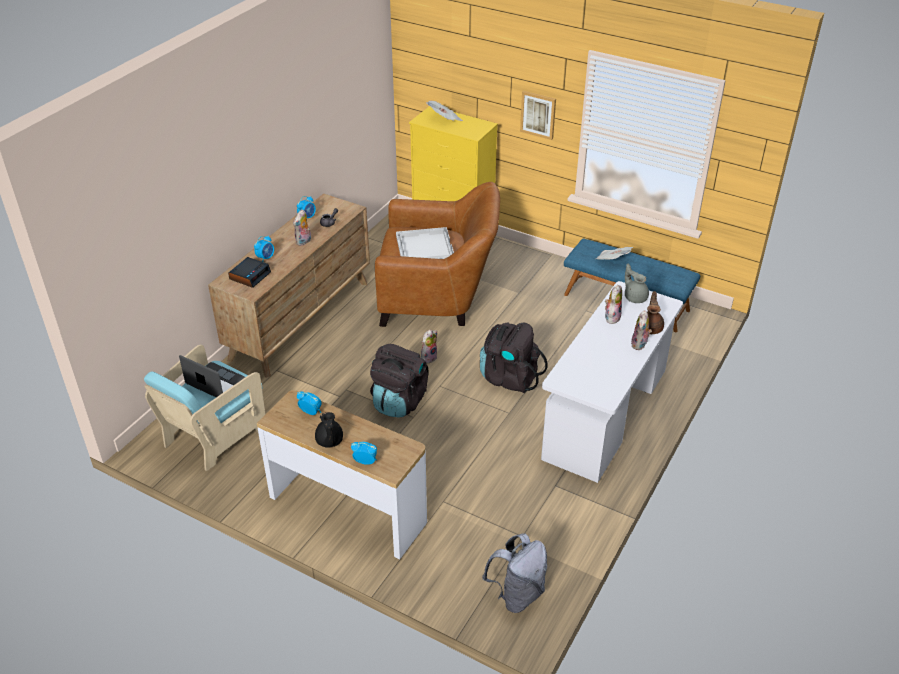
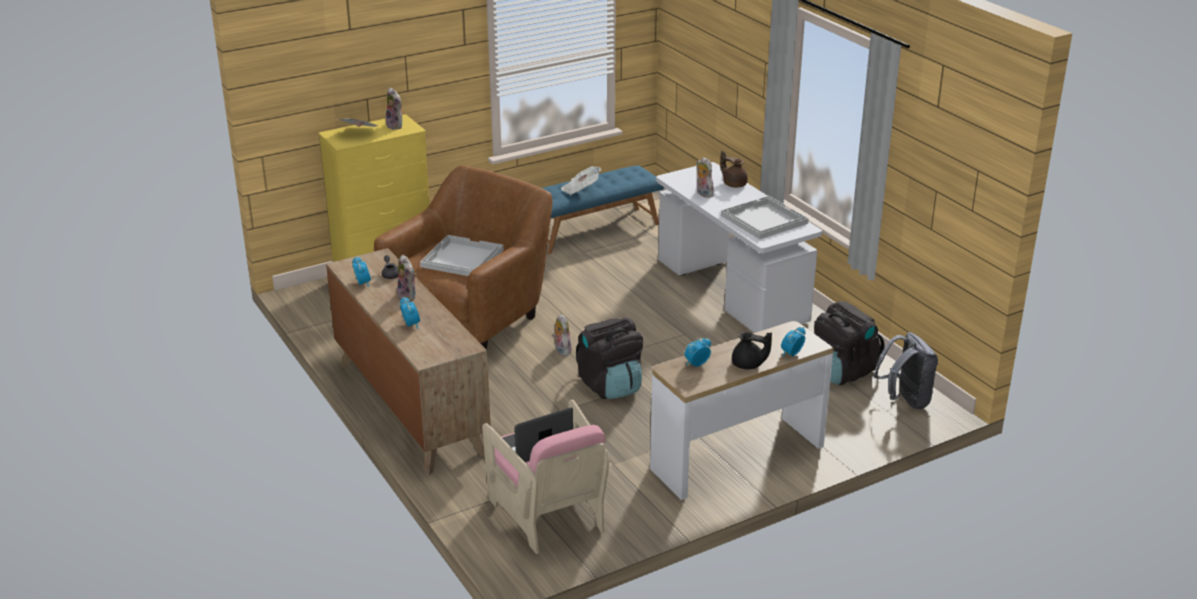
camera: 60 degrees left, 10 degrees down
turquoise armchair [144,344,265,471] -> pink armchair [482,400,609,554]
alarm clock [228,257,271,288] -> none
black backpack [480,322,548,393] -> black backpack moved to [814,301,885,385]
picture [520,91,556,140] -> none
grey teapot [625,264,649,303] -> none
plush toy [631,310,652,350] -> plush toy moved to [385,87,402,130]
none -> white tray [721,196,809,239]

